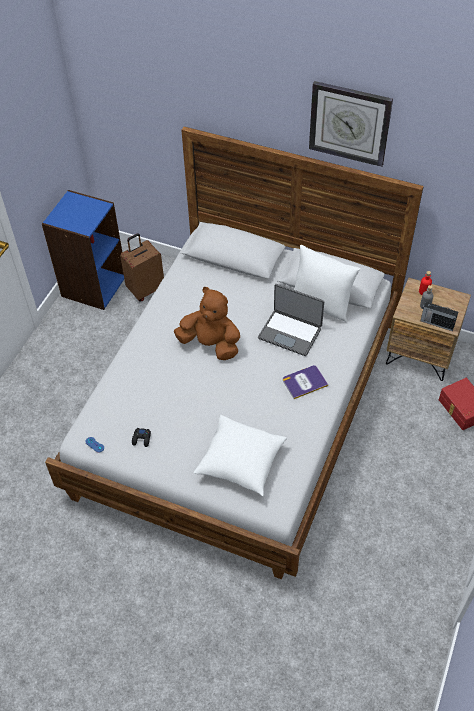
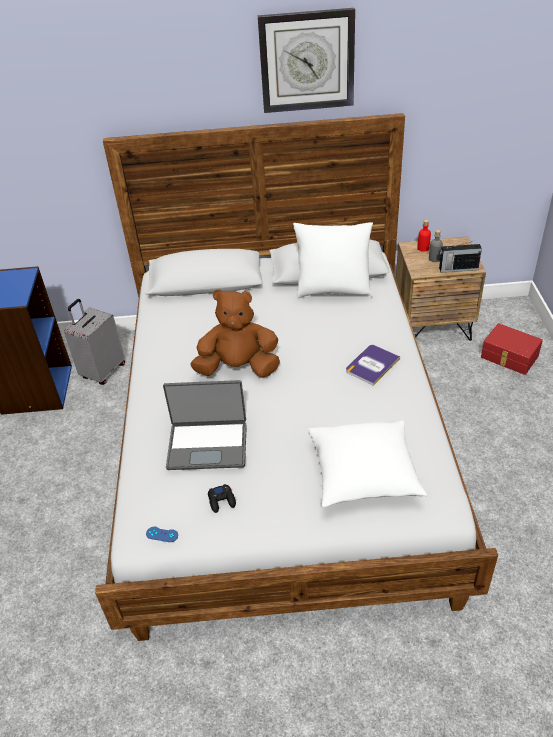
camera: 25 degrees left, 10 degrees down
brown suitcase [120,233,164,301] -> grey suitcase [64,299,125,385]
laptop [258,284,324,356] -> laptop moved to [163,380,247,470]

